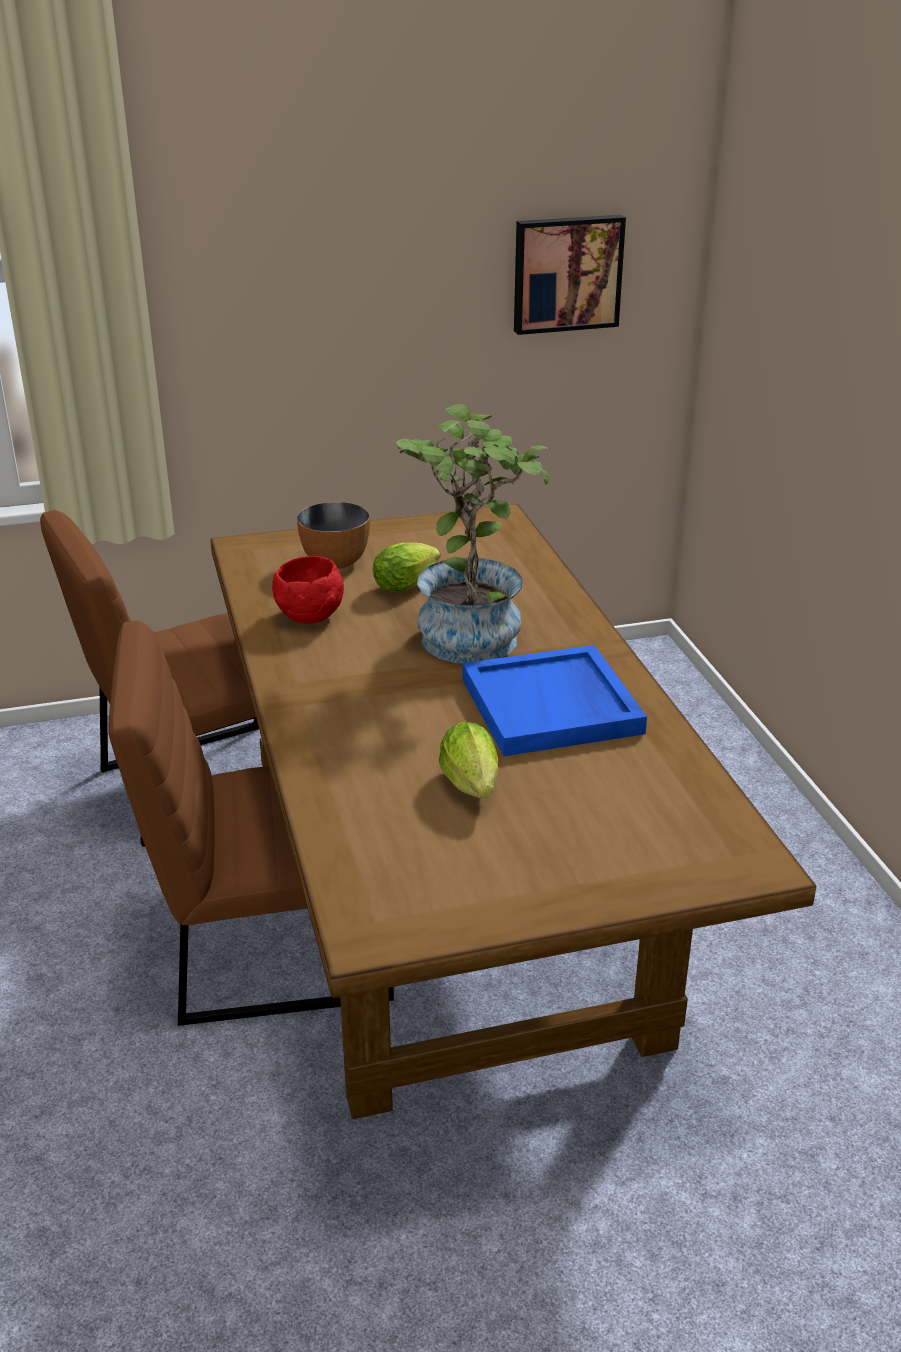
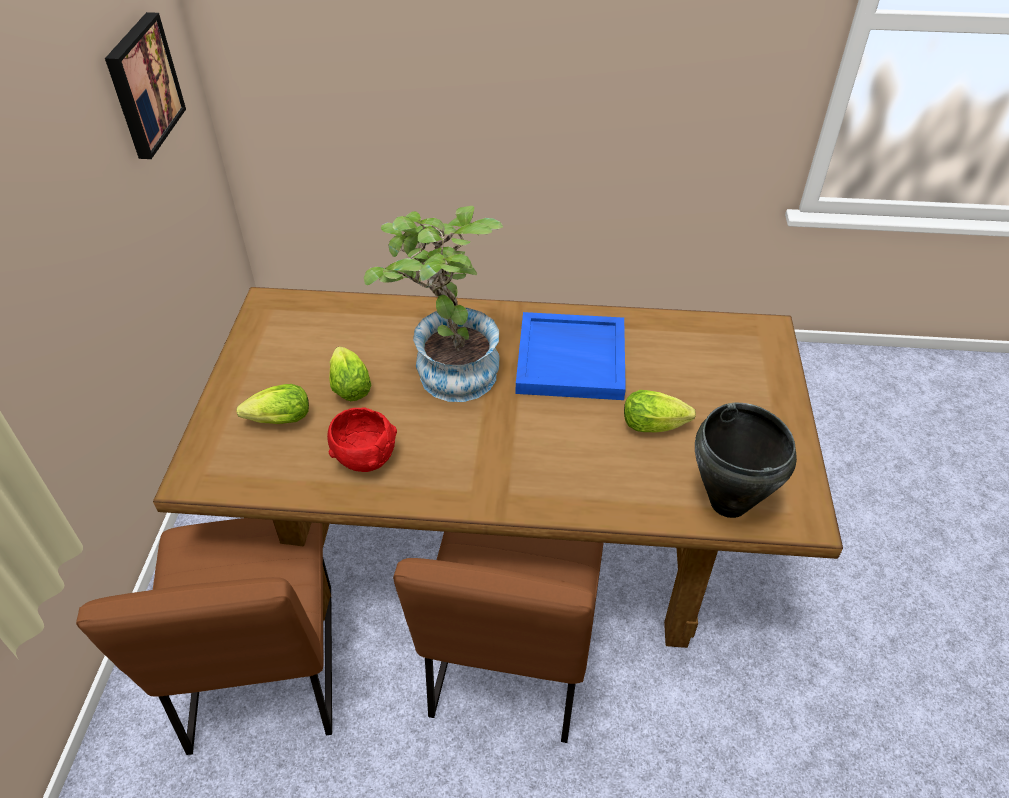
camera: 70 degrees left, 15 degrees up
bowl [297,502,370,569] -> lettuce [236,384,309,424]
none -> black cooking pot [695,403,797,518]

